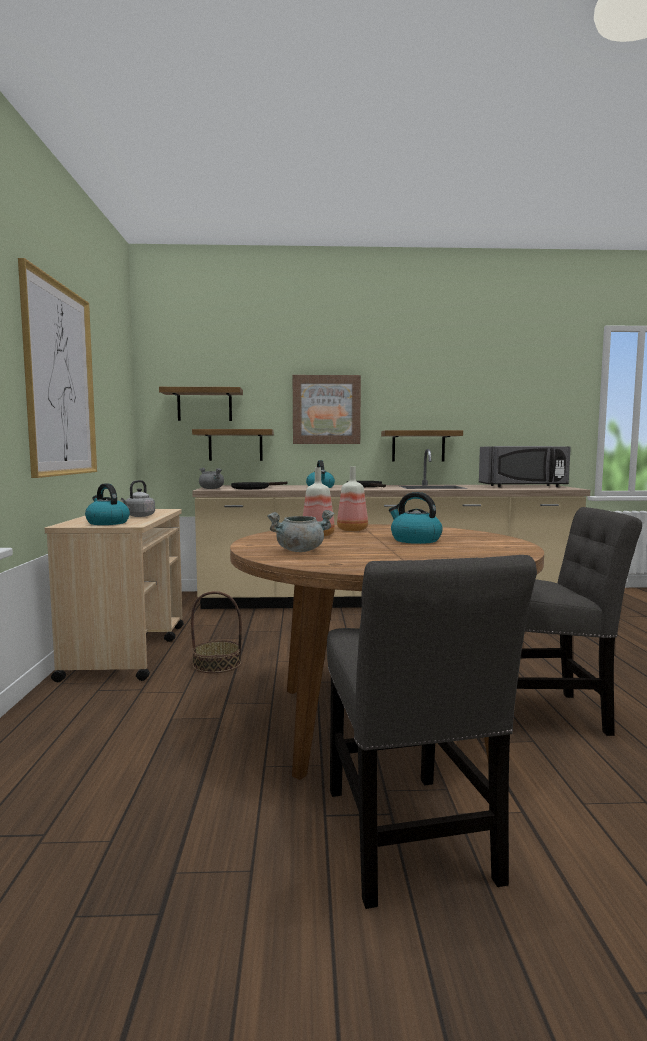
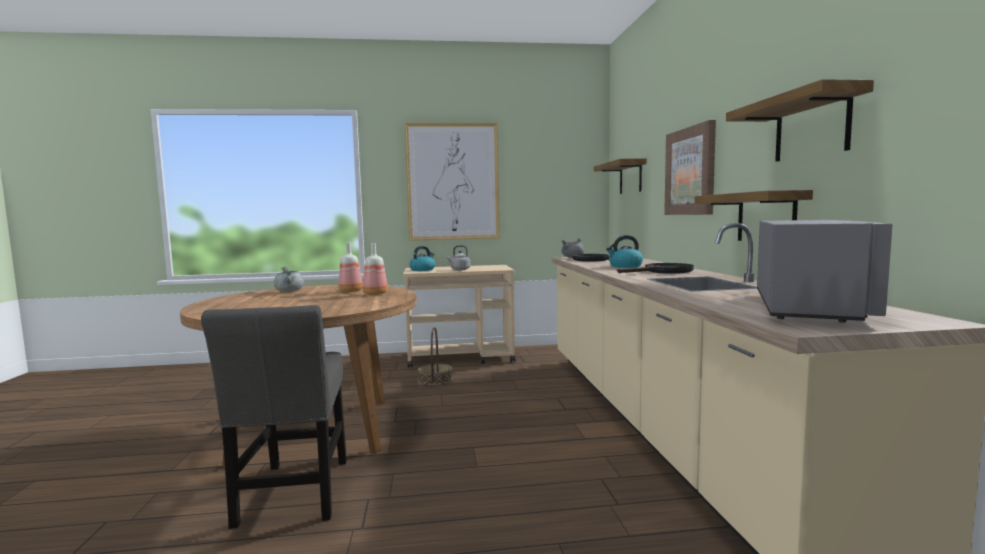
camera: 85 degrees right, 0 degrees up
shelf [192,429,274,461] -> shelf moved to [726,79,874,162]
grey chair [327,555,537,909] -> none
kettle [389,492,443,544] -> none
grey microwave [479,446,571,487] -> grey microwave turned 150 degrees counterclockwise [757,220,892,323]

